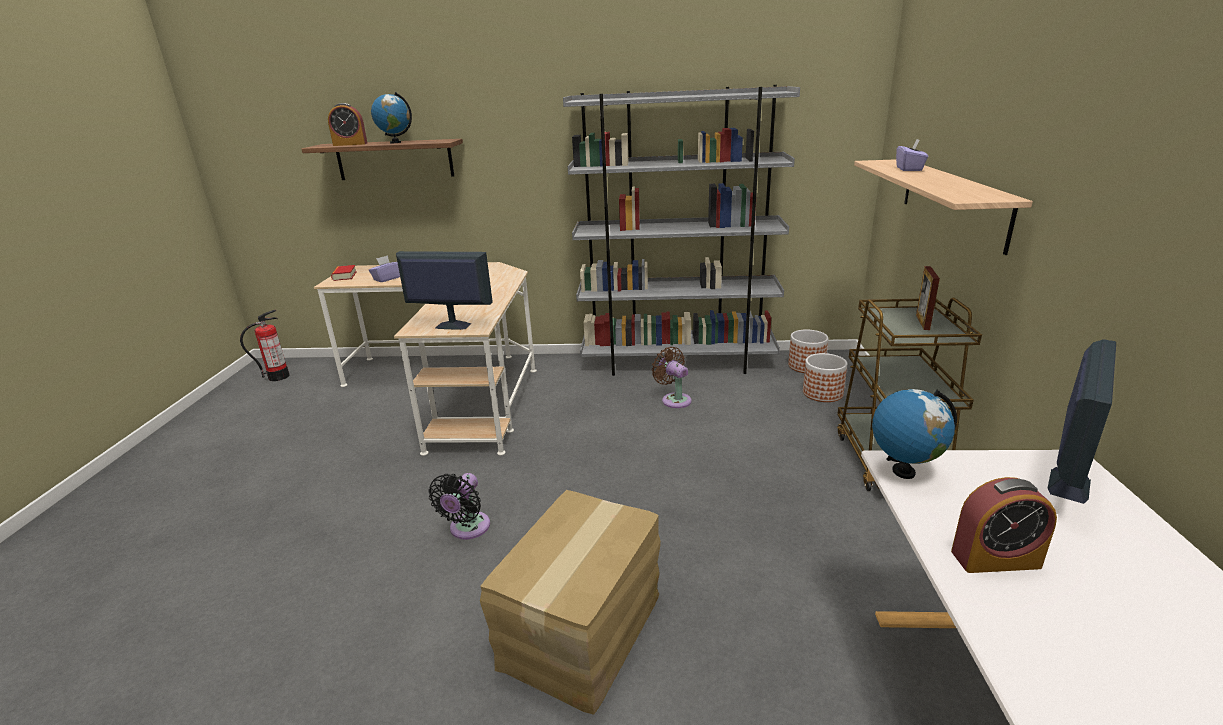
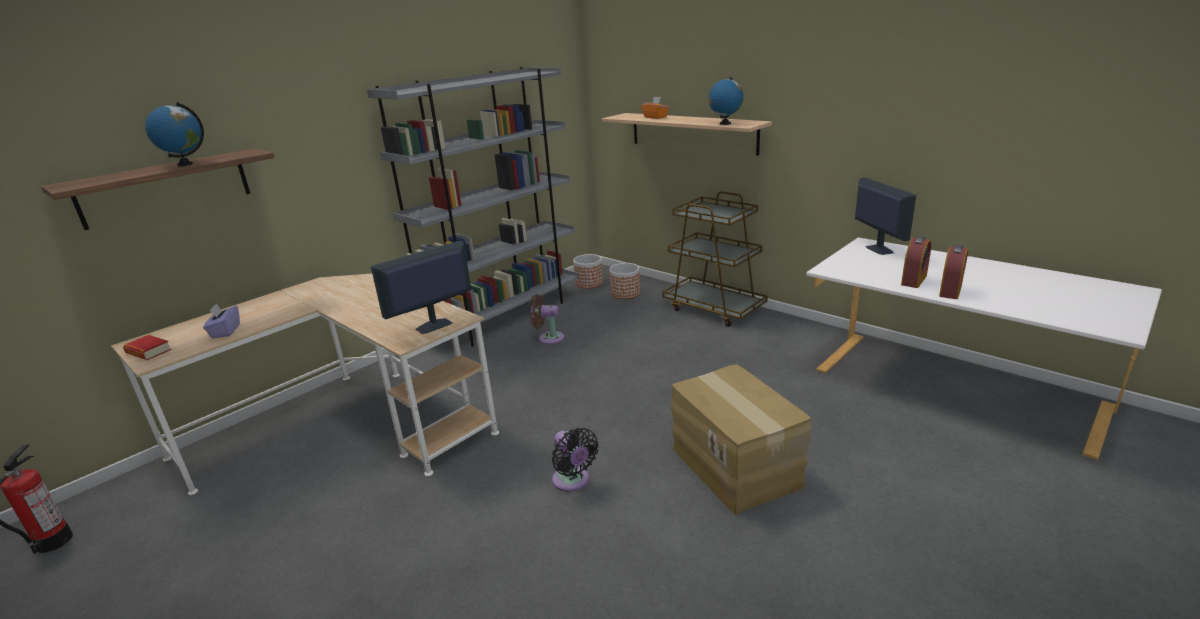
camera: 50 degrees left, 0 degrees up
alarm clock [328,103,367,146] -> alarm clock moved to [939,245,968,299]
globe [872,389,957,479] -> globe moved to [708,77,744,125]
purple tissue box [896,139,928,171] -> orange tissue box [641,97,669,119]
picture frame [916,266,940,330] -> none

